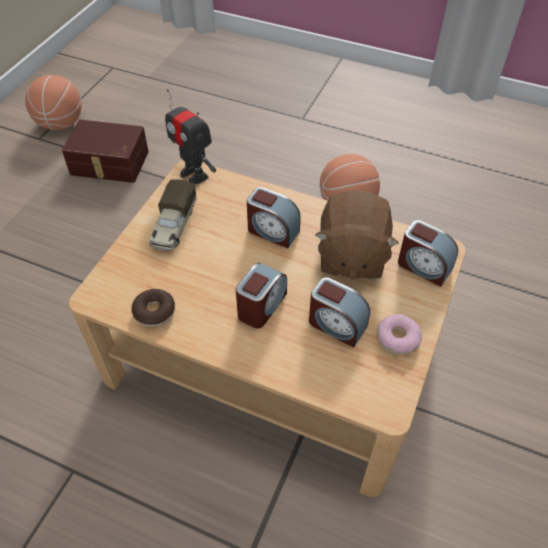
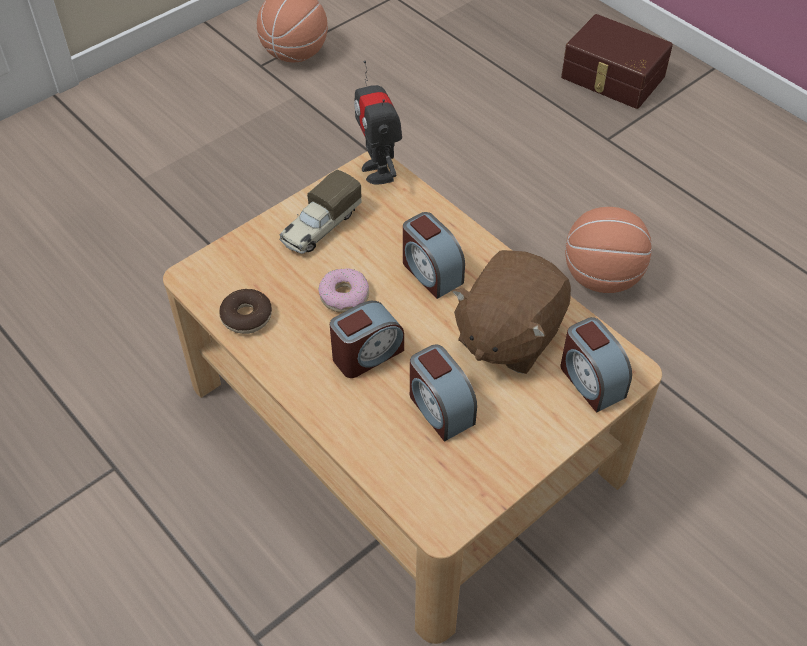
camera: 25 degrees right, 0 degrees up
brown storage box [62,120,149,183] -> brown storage box moved to [561,14,673,109]
donut [377,314,422,355] -> donut moved to [318,268,369,313]

